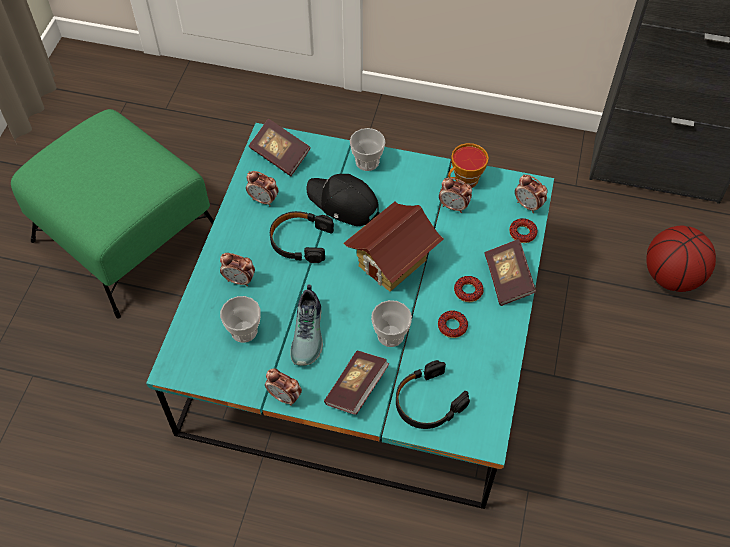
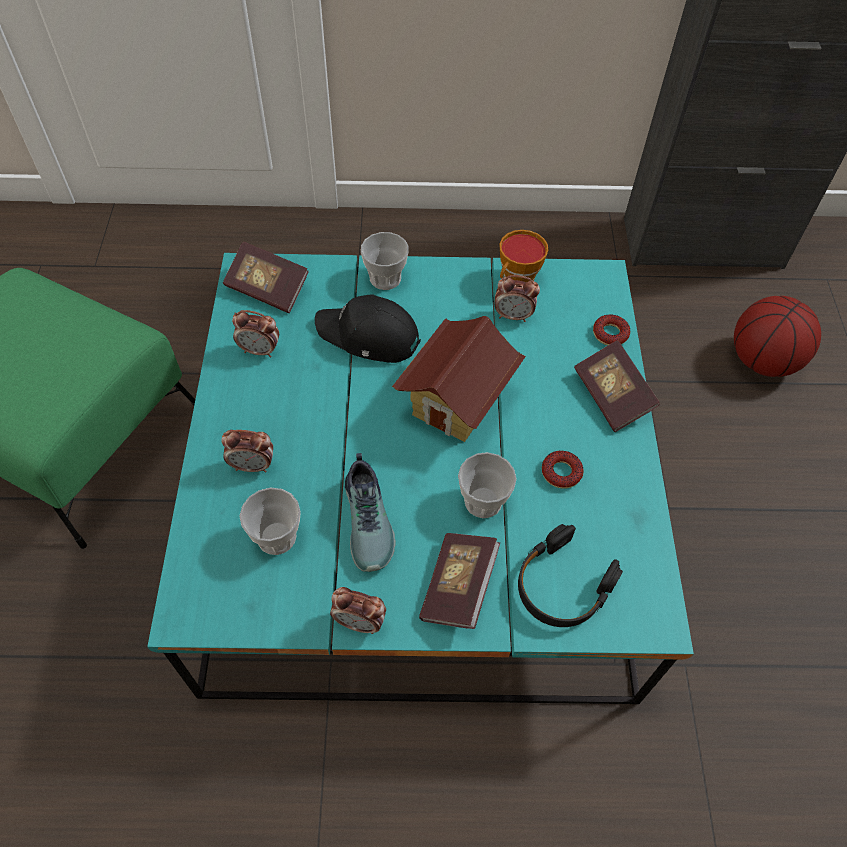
camera: 15 degrees left, 0 degrees up
black headphones [270,211,334,263] -> none
donut [454,276,484,302] -> none
alarm clock [515,174,547,213] -> none

